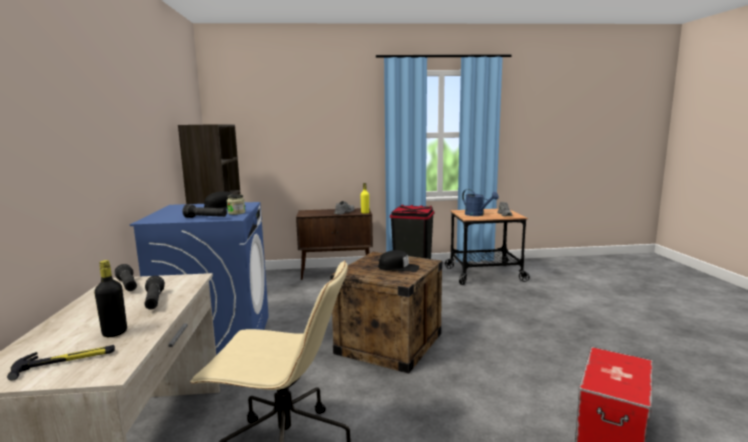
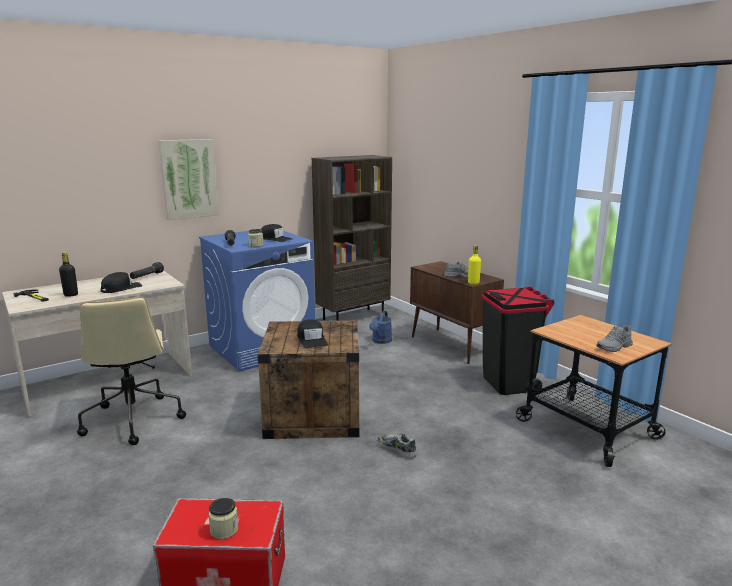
camera: 60 degrees right, 5 degrees up
black flashlight [144,276,165,310] -> black cap [101,272,142,293]
blue watering can [462,189,499,216] -> blue watering can moved to [369,311,392,344]
none -> picture [158,139,219,220]
none -> jar [208,498,238,539]
none -> shoe [377,433,417,459]

